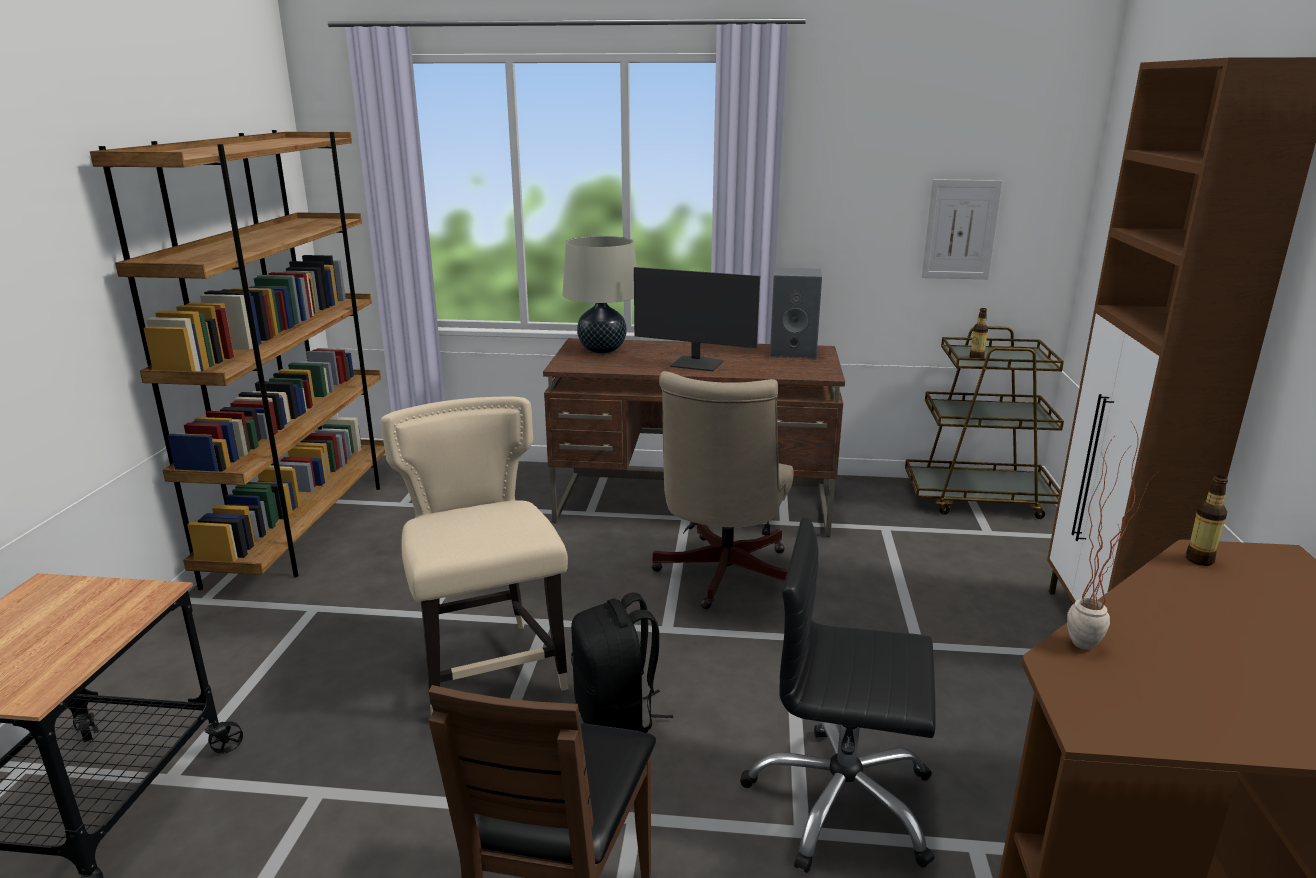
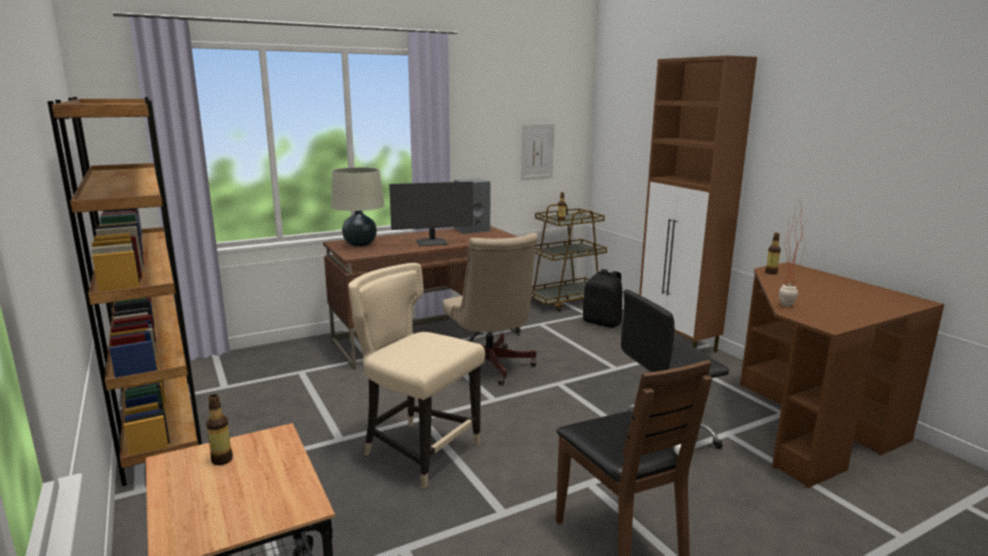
camera: 35 degrees left, 5 degrees down
black backpack [571,593,673,733] -> black backpack moved to [583,269,622,328]
none -> bottle [206,394,233,465]

